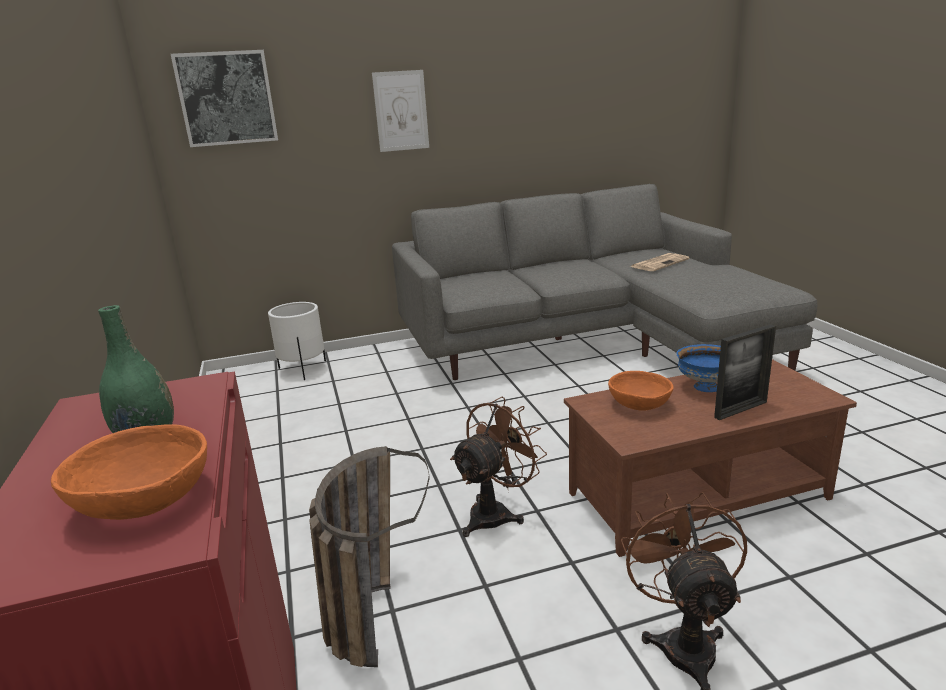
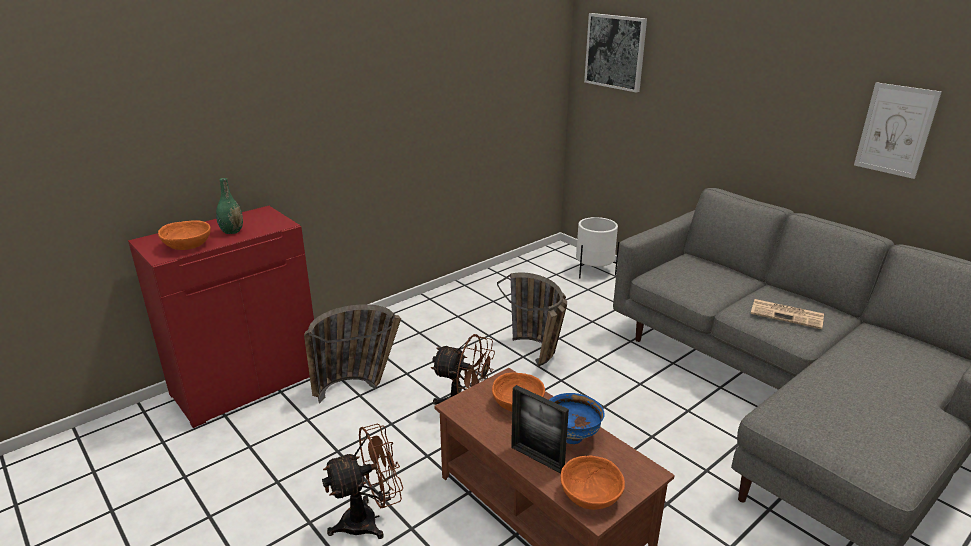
camera: 65 degrees right, 5 degrees up
picture [372,70,429,152] -> picture moved to [854,82,942,179]
newspaper [631,253,689,271] -> newspaper moved to [750,299,824,329]
none -> basket [497,272,567,367]
none -> orange bowl [561,455,625,510]

